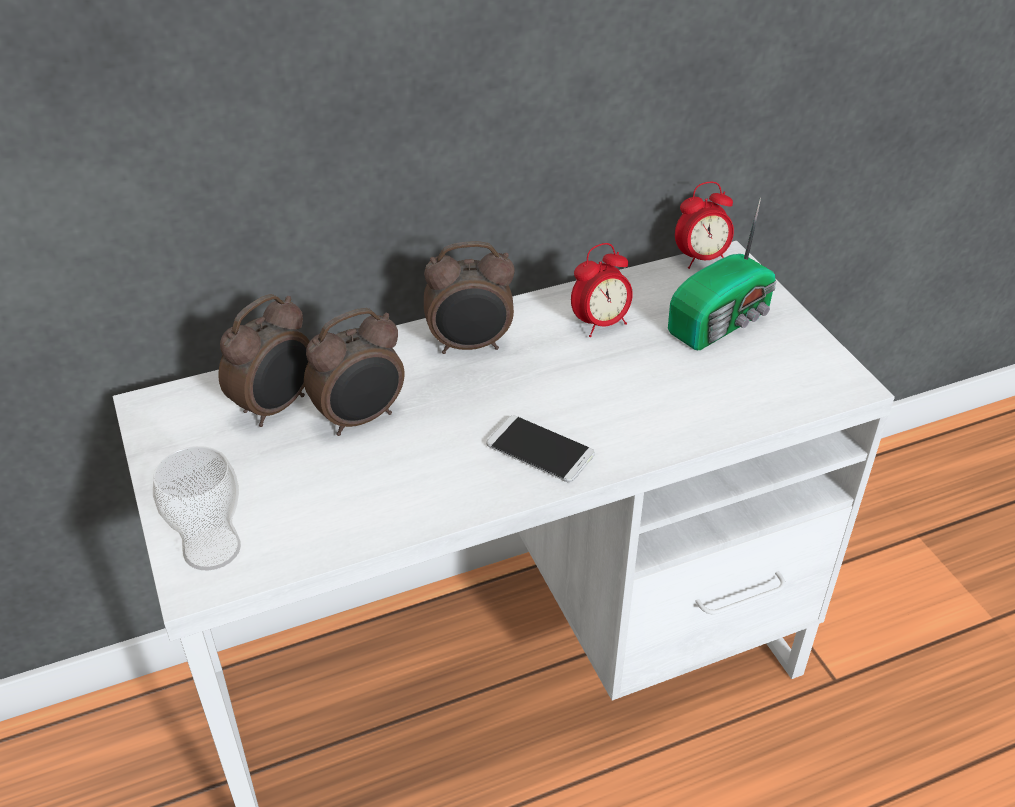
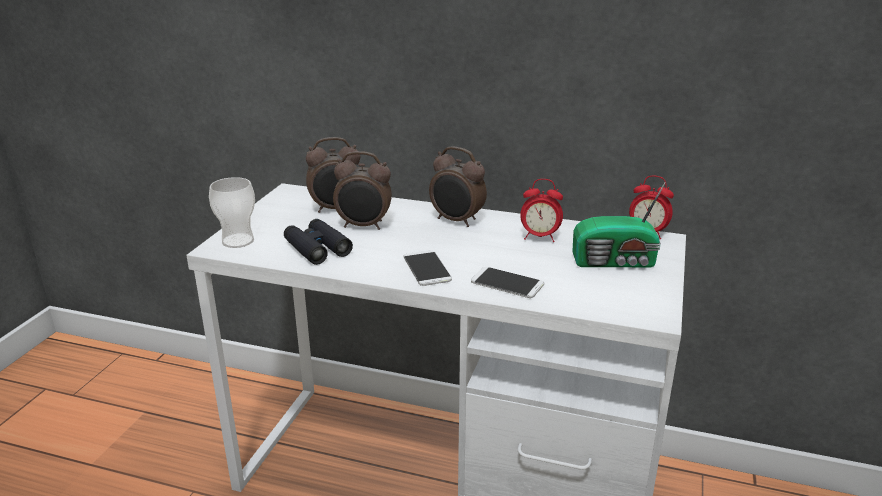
camera: 40 degrees right, 15 degrees down
none -> black binoculars [284,219,353,265]
none -> phone [471,267,544,298]

